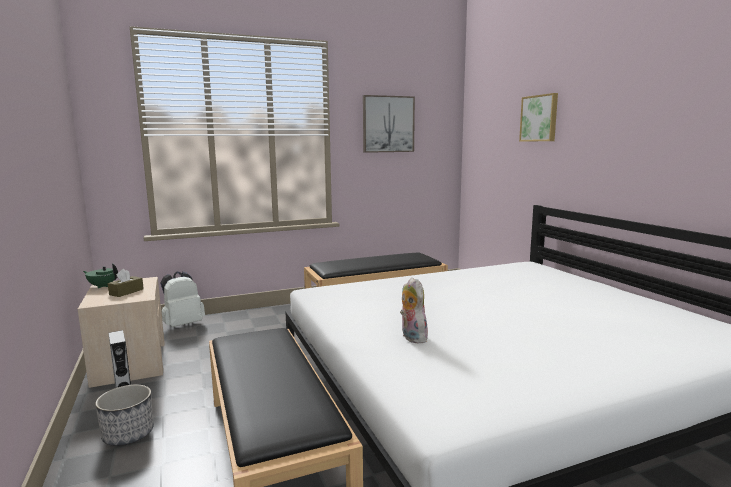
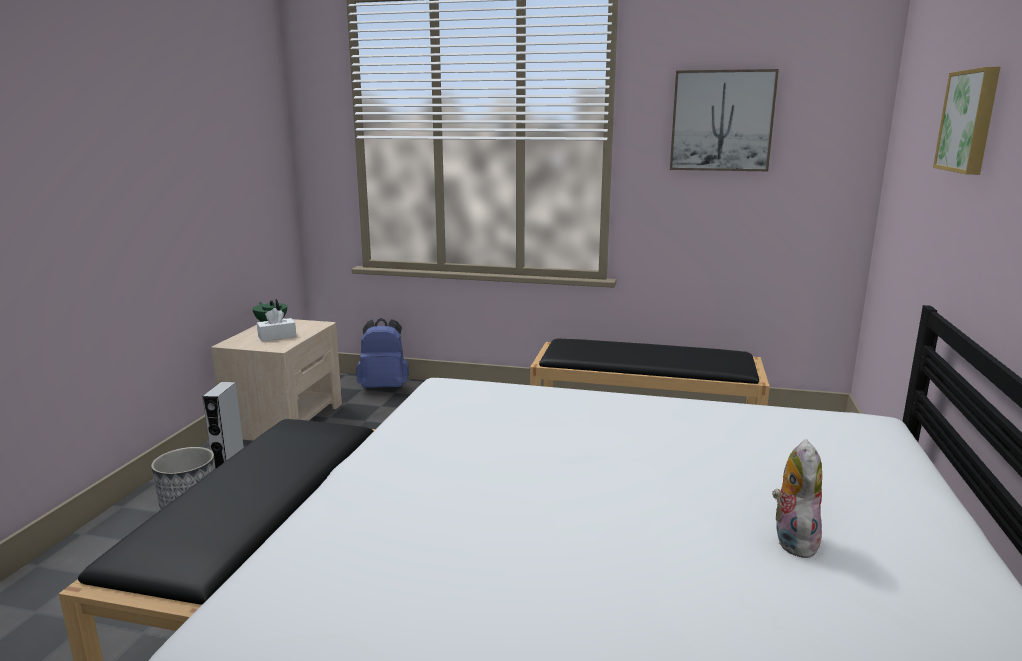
camera: 35 degrees right, 5 degrees up
brown tissue box [108,269,144,297] -> white tissue box [257,308,296,341]
white backpack [161,272,205,327] -> blue backpack [356,318,409,388]
plush toy [400,277,430,343] -> plush toy moved to [772,439,822,558]

